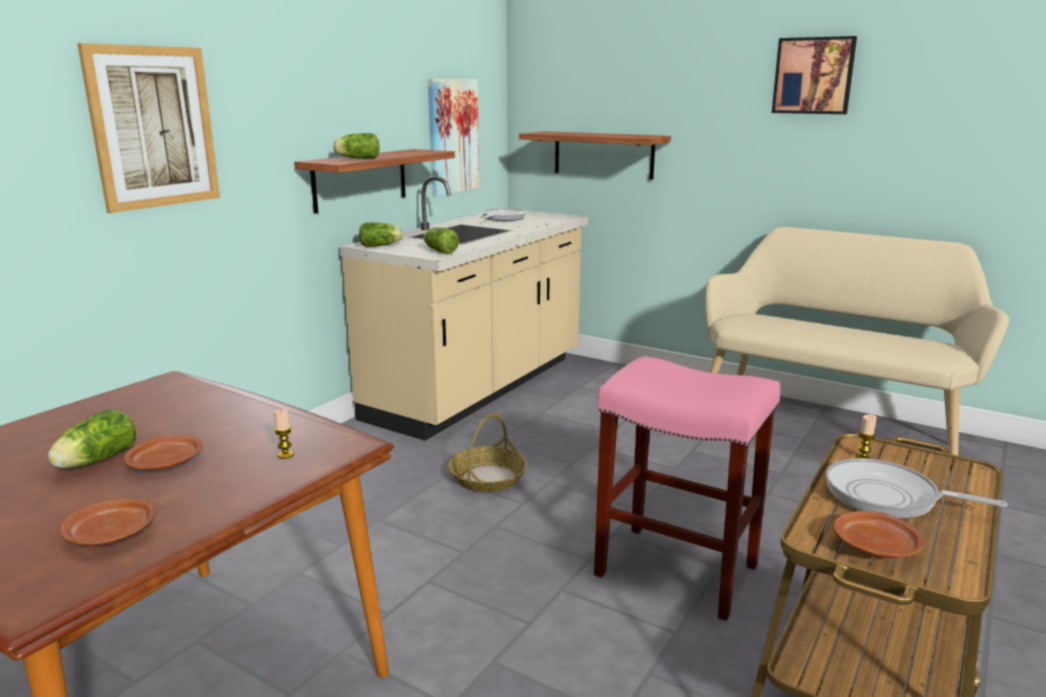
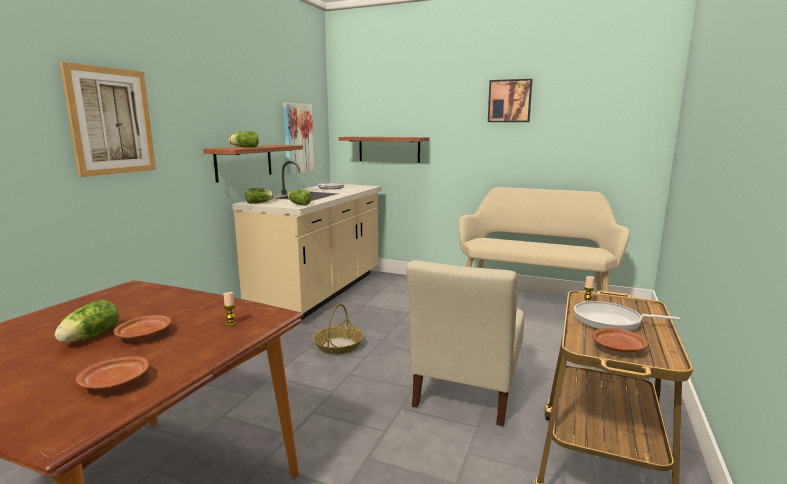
camera: 10 degrees left, 5 degrees down
pink stool [594,356,780,621] -> beige chair [406,260,524,426]

